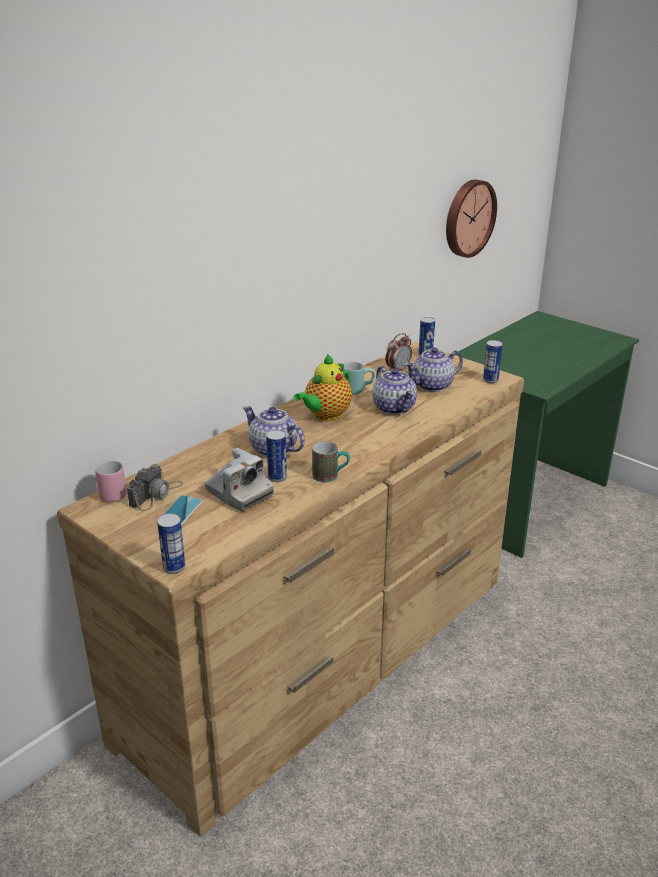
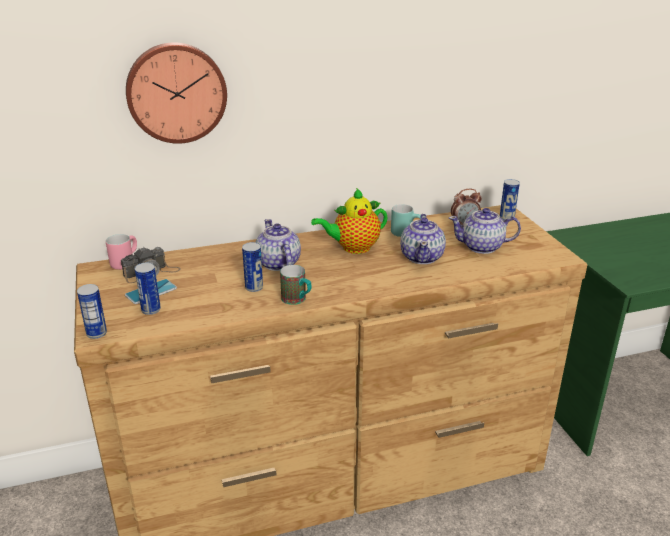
camera: 30 degrees right, 0 degrees up
camera [204,448,274,511] -> none
wall clock [446,179,497,258] -> wall clock moved to [126,43,227,144]
can [483,340,503,383] -> can moved to [135,263,161,315]

